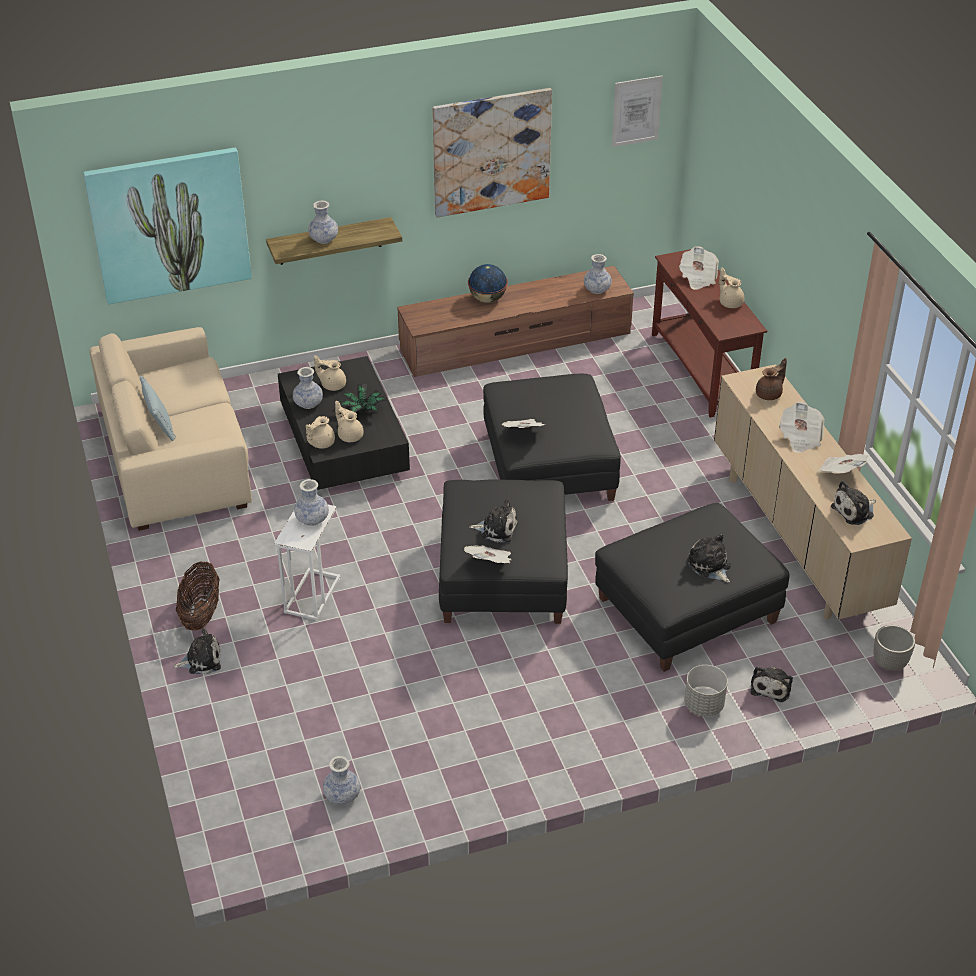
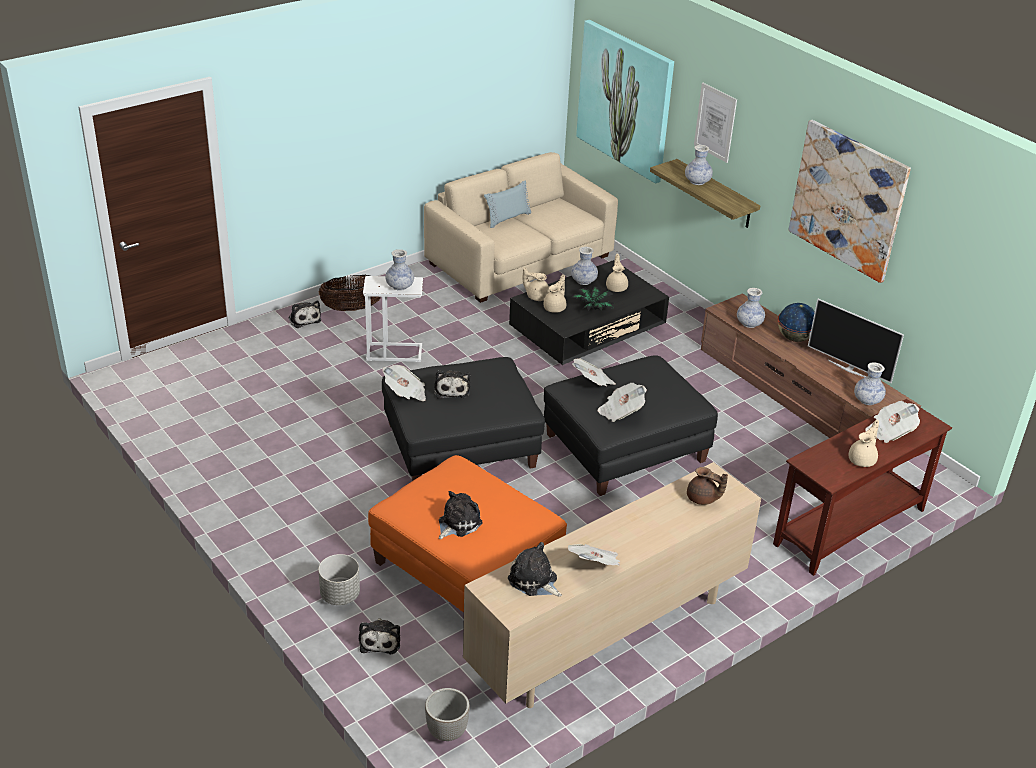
camera: 70 degrees right, 5 degrees down
vase [323,756,360,805] -> vase moved to [737,288,765,328]
black ottoman [595,503,790,672] -> orange ottoman [368,455,567,613]
picture [612,75,663,147] -> picture moved to [694,83,737,163]
plush toy [751,666,793,702] -> plush toy turned 90 degrees counterclockwise [359,618,400,654]
newspaper [779,402,825,453] -> newspaper moved to [598,383,647,422]
none -> television [808,299,904,383]

